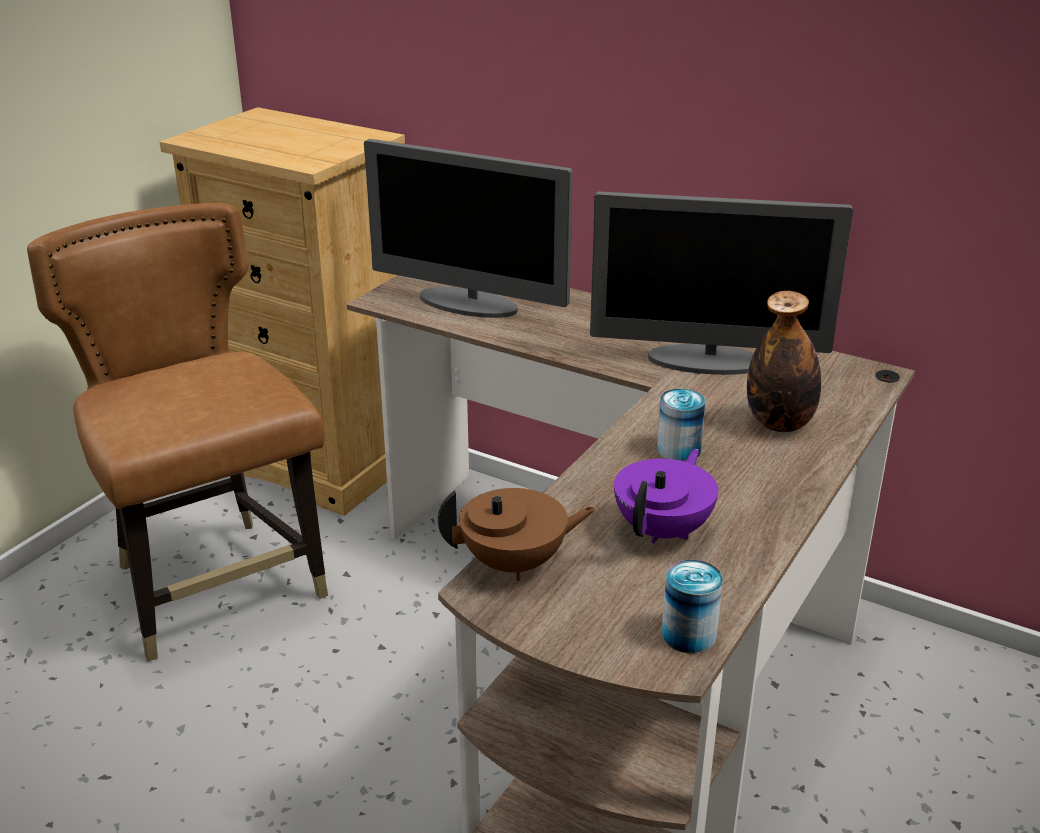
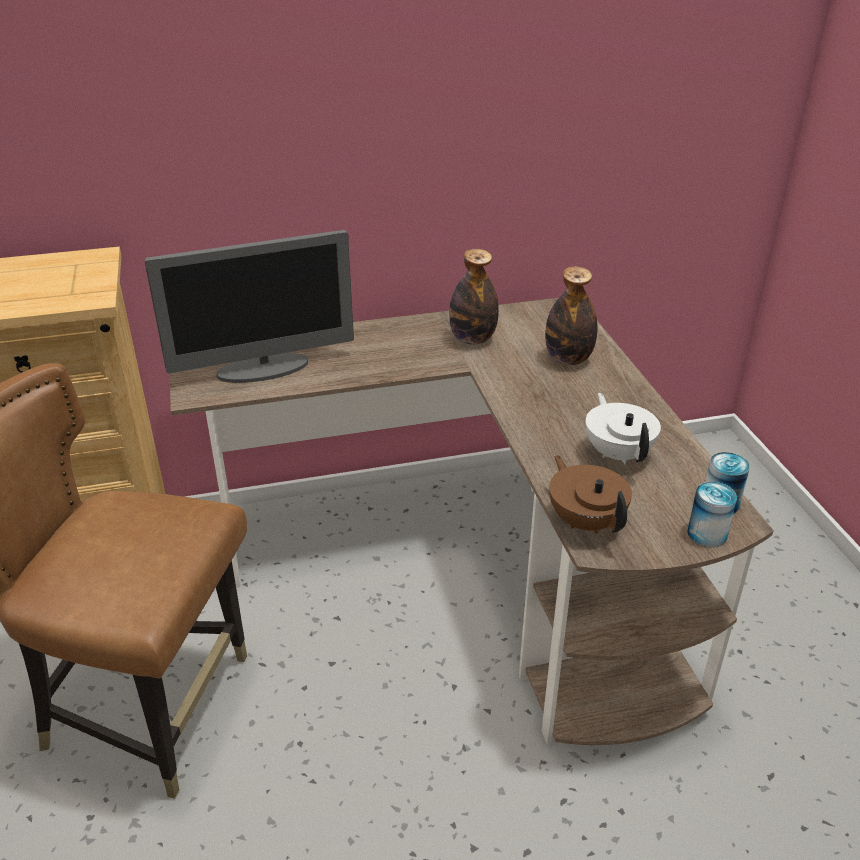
camera: 45 degrees left, 5 degrees up
brown teapot [438,488,596,581] -> brown teapot turned 60 degrees counterclockwise [549,455,632,534]
monitor [590,192,853,375] -> bottle [449,249,499,345]
purple teapot [614,449,718,544] -> white teapot [585,393,661,464]
can [657,389,705,462] -> can moved to [687,482,737,547]

